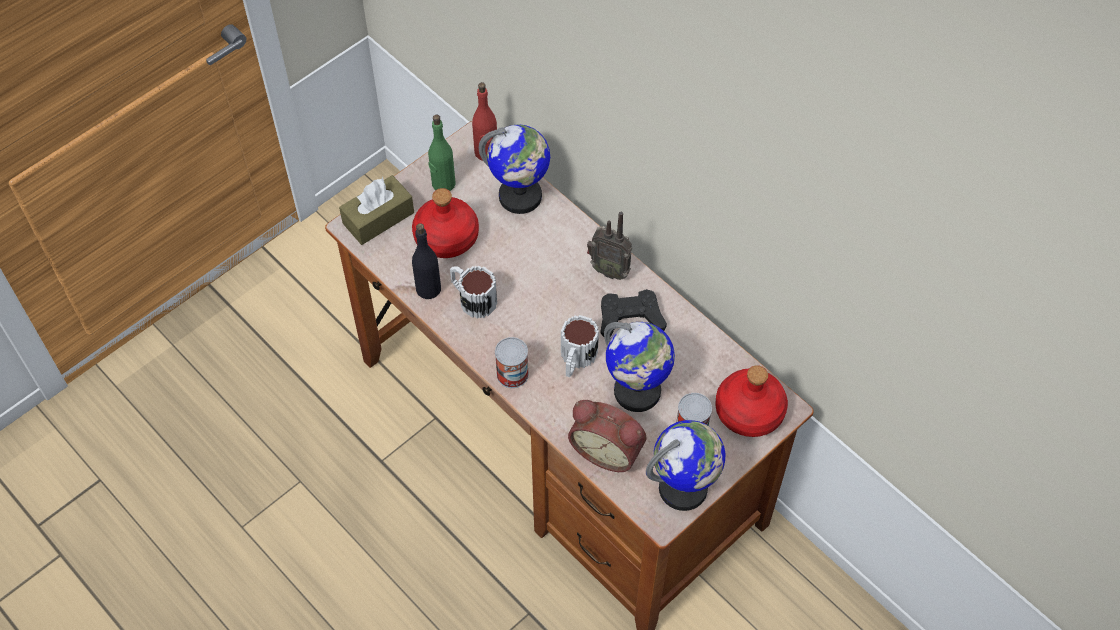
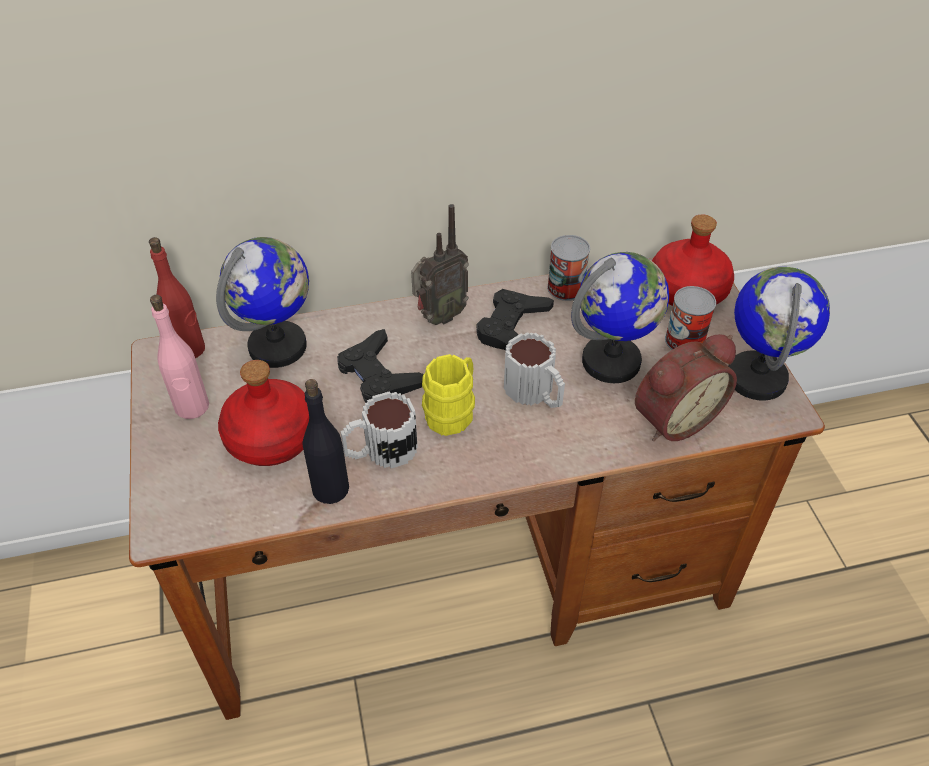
camera: 60 degrees left, 10 degrees down
brown tissue box [339,175,414,245] -> none
green bottle [428,115,456,191] -> pink bottle [150,295,209,419]
can [495,337,529,388] -> can moved to [547,235,590,301]
none -> black game controller [337,329,424,403]
none -> yellow mug [422,354,475,436]

